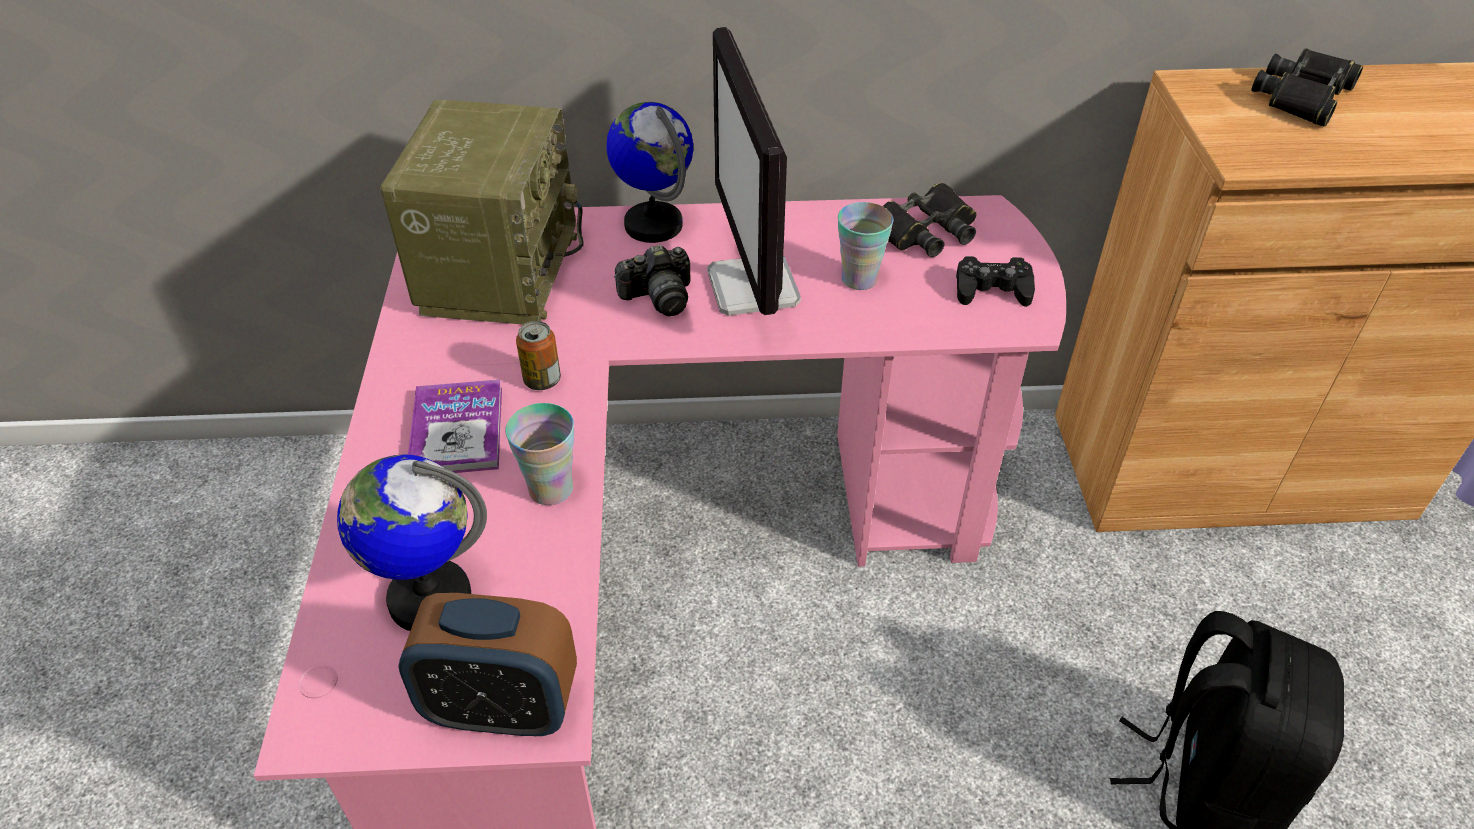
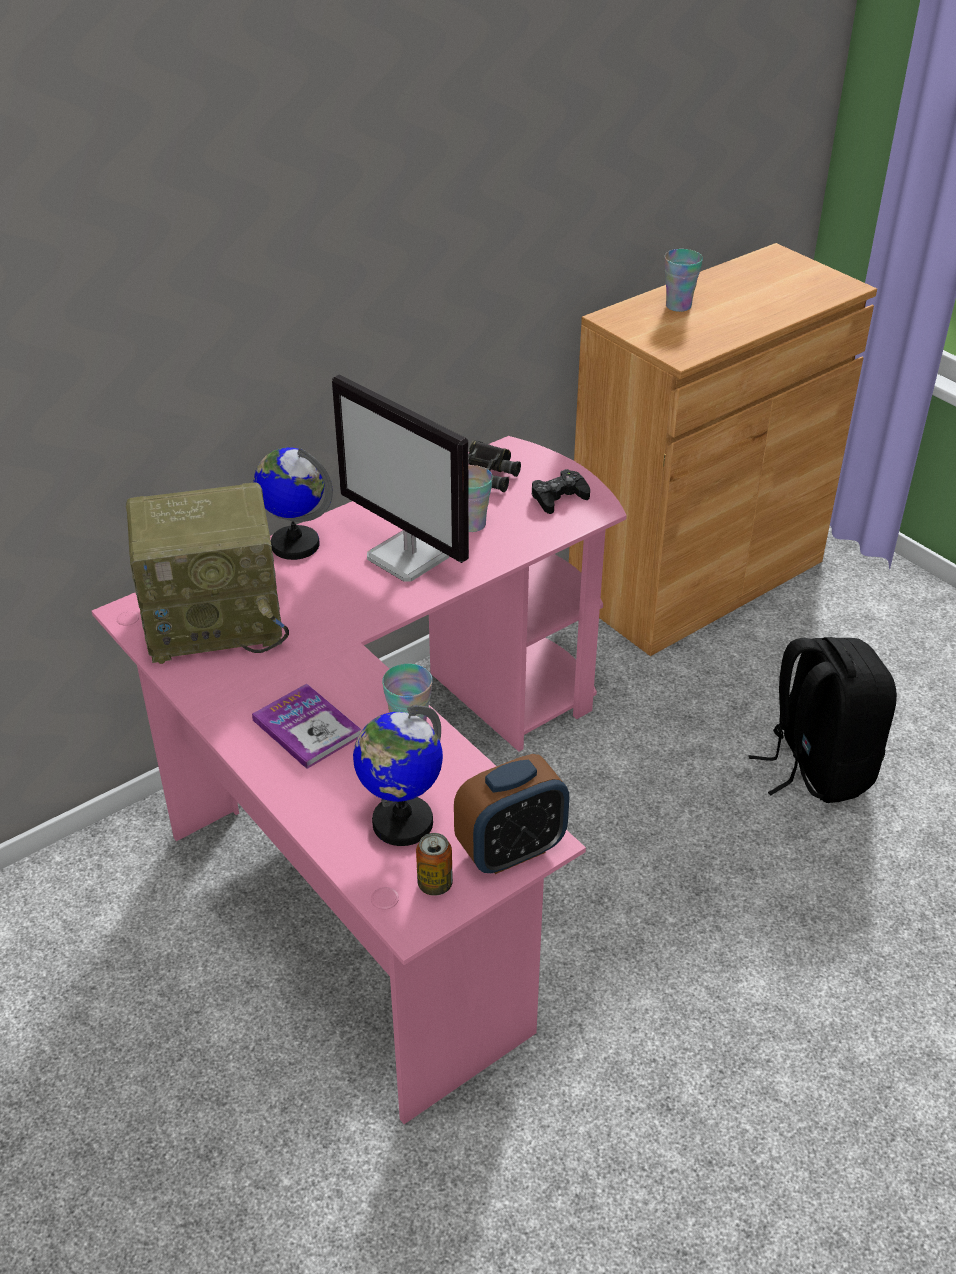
camera: 35 degrees left, 5 degrees down
radio [380,100,584,325] -> radio turned 105 degrees clockwise [126,482,289,664]
can [516,321,561,390] -> can moved to [416,833,453,896]
camera [614,245,691,316] -> none
black binoculars [1251,48,1363,127] -> cup [664,249,703,312]

